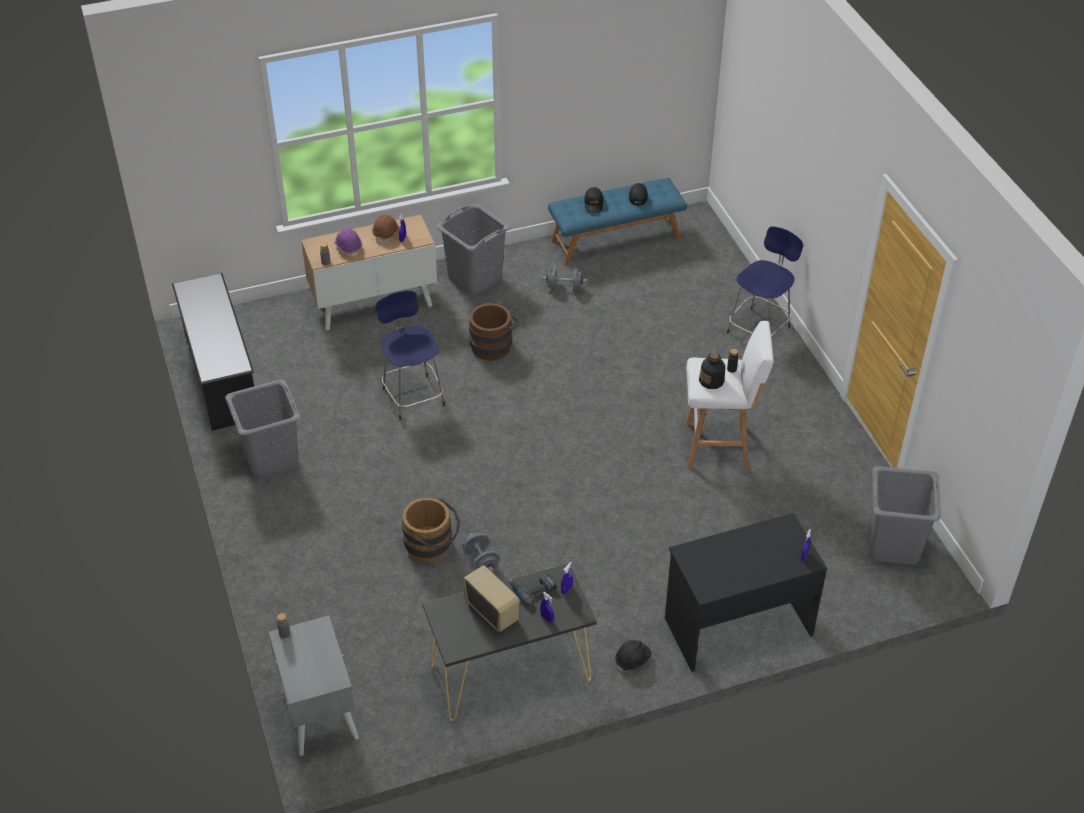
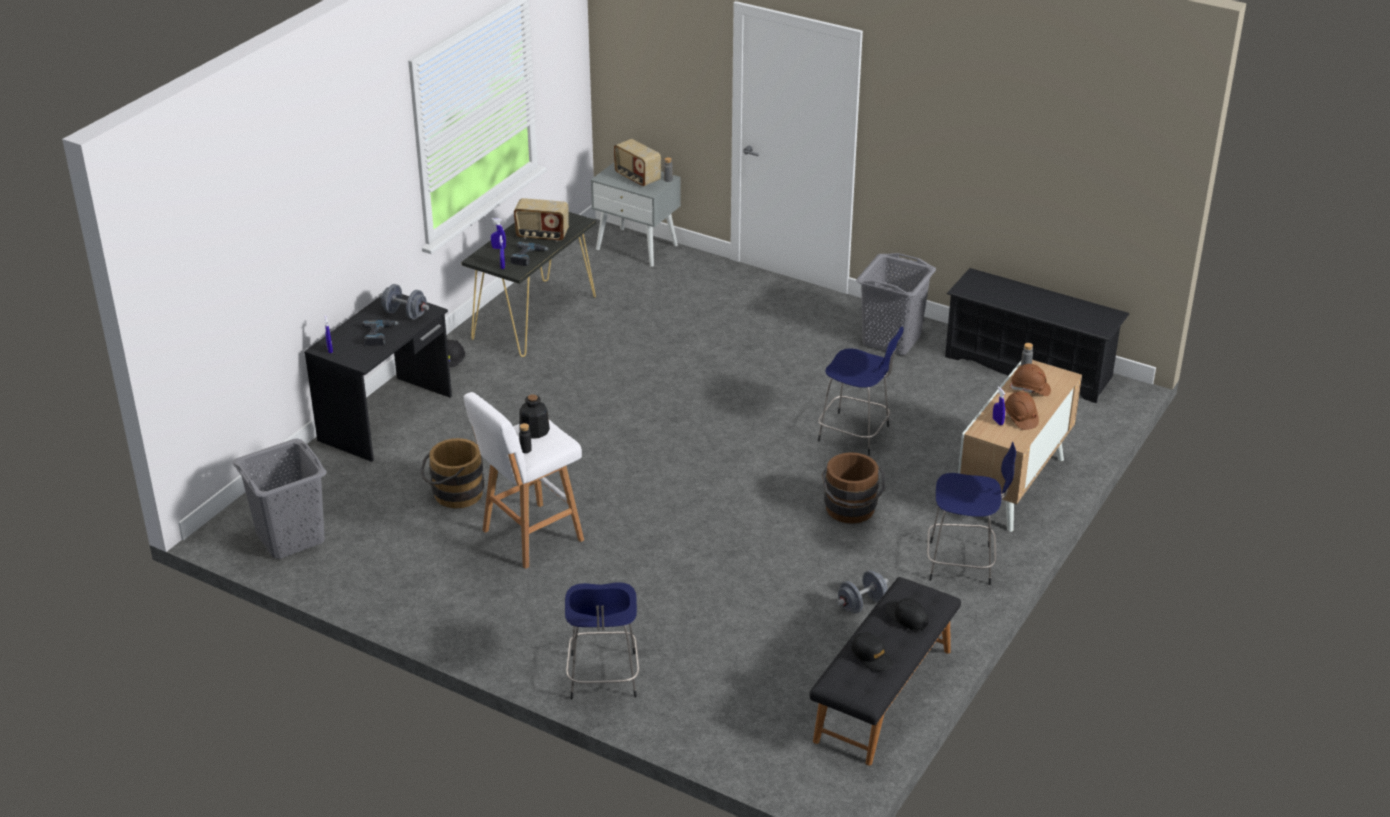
camera: 140 degrees right, 10 degrees down
purple hard hat [334,228,362,257] -> brown hard hat [1010,364,1051,396]
brown bucket [402,498,460,562] -> brown bucket moved to [420,438,484,508]
grey laundry basket [436,204,511,295] -> blue stool [927,442,1016,585]
grey dumbbell [462,533,500,573] -> grey dumbbell moved to [379,284,429,319]
blue bench [548,178,687,266] -> black bench [810,577,961,766]
none -> power drill [362,320,399,346]
none -> radio [614,139,661,186]

